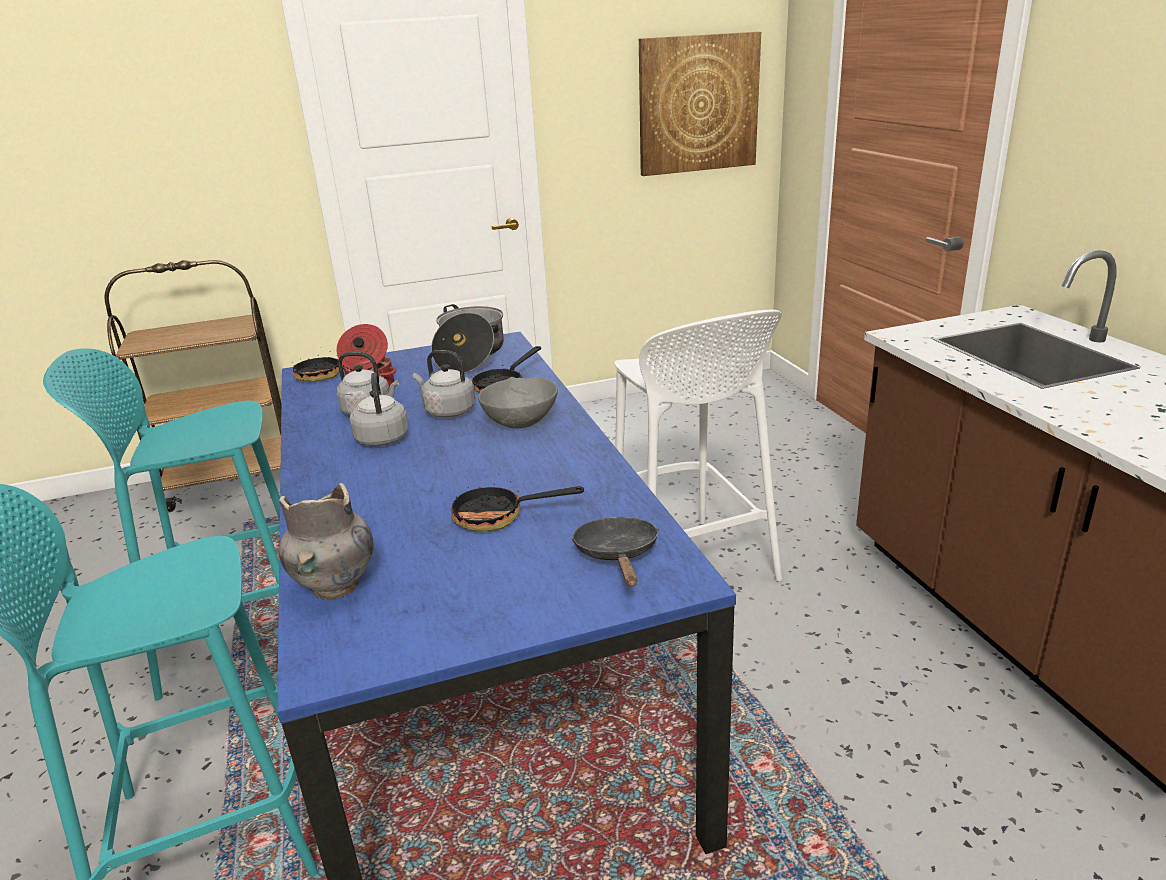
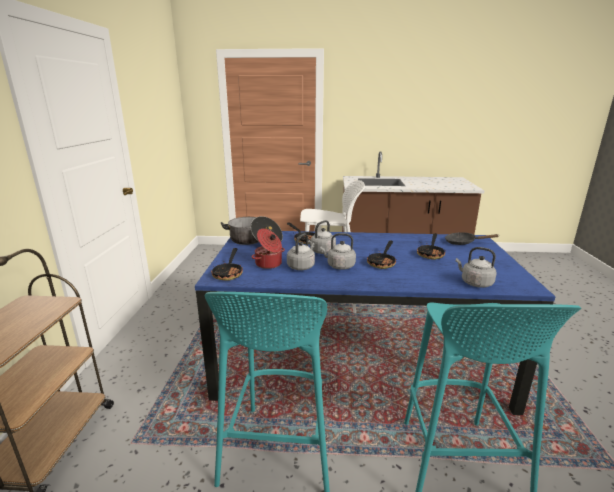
camera: 70 degrees left, 5 degrees down
grey vase [279,483,374,599] -> grey kettle [456,247,496,288]
grey bowl [478,377,558,428] -> none
picture [639,32,761,176] -> none
none -> frying pan [367,240,396,269]

